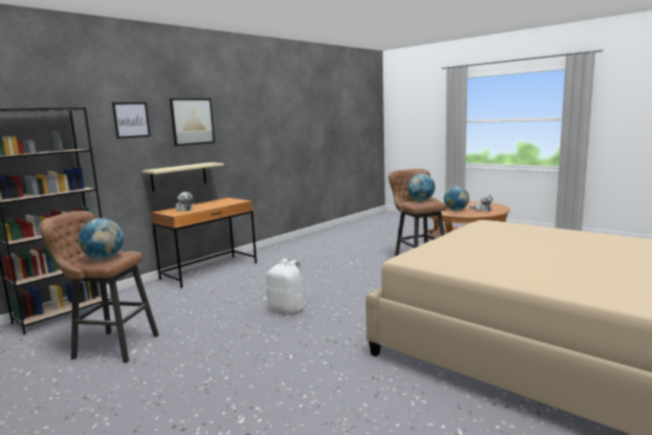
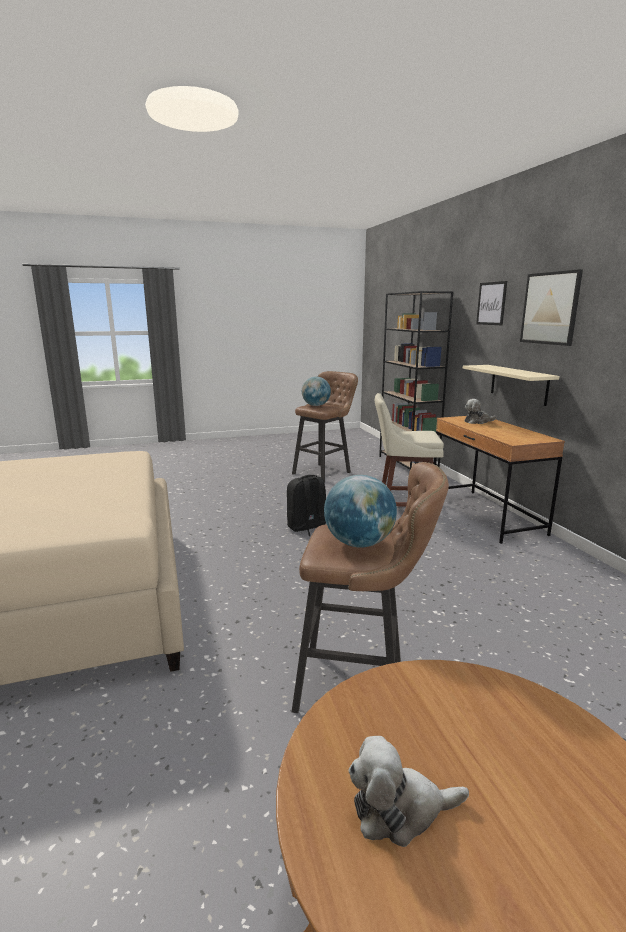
camera: 120 degrees right, 5 degrees up
white backpack [266,259,305,314] -> black backpack [287,475,326,536]
globe [444,186,469,211] -> none
none -> beige stool [375,393,444,507]

